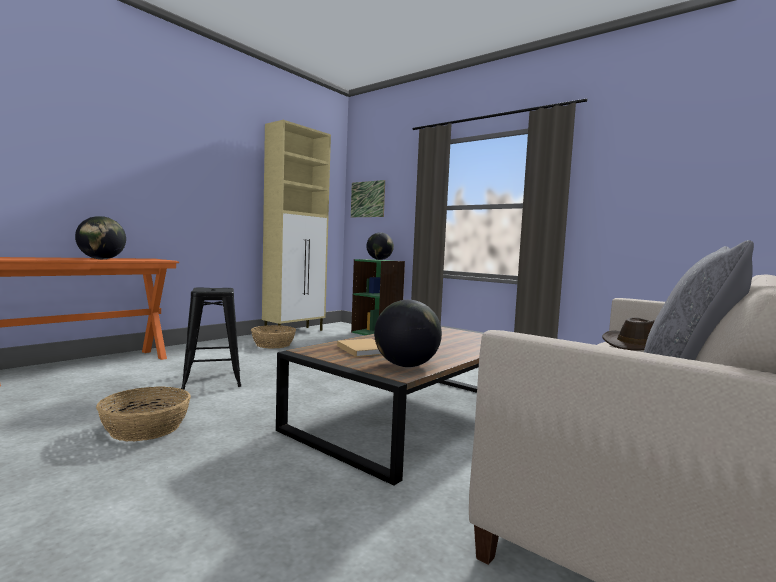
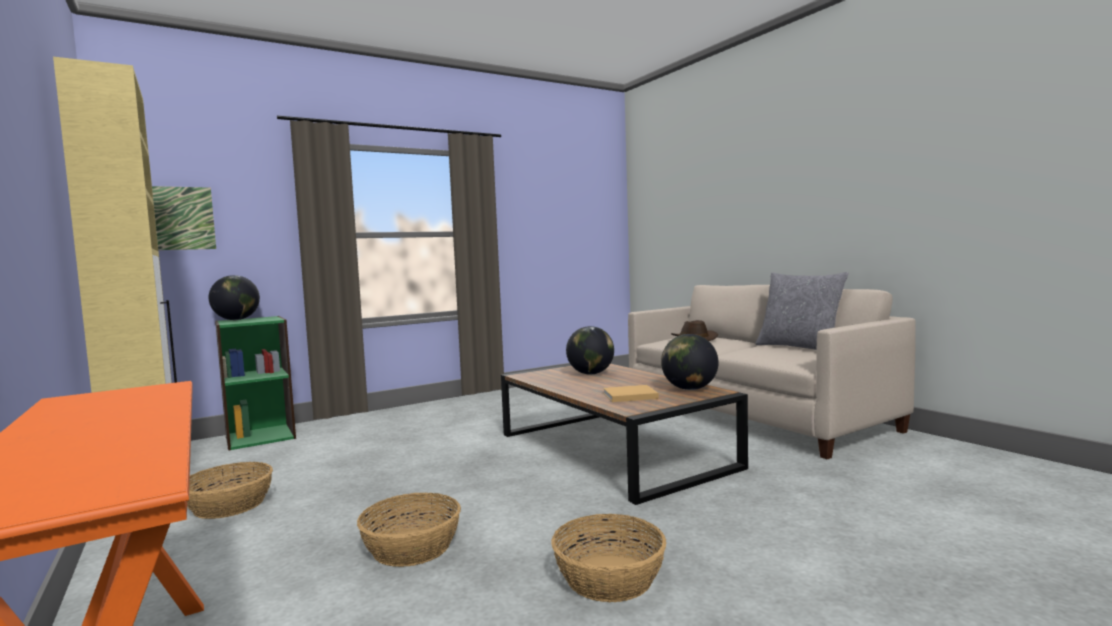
camera: 70 degrees left, 0 degrees up
globe [75,216,126,259] -> globe moved to [566,326,614,374]
black stool [181,287,241,390] -> basket [357,493,461,567]

